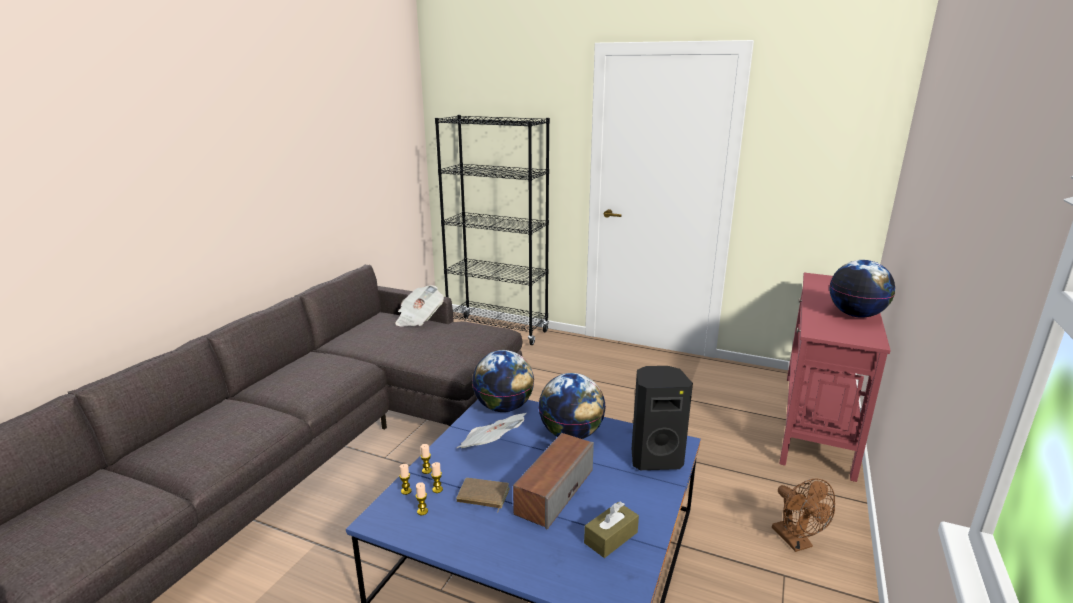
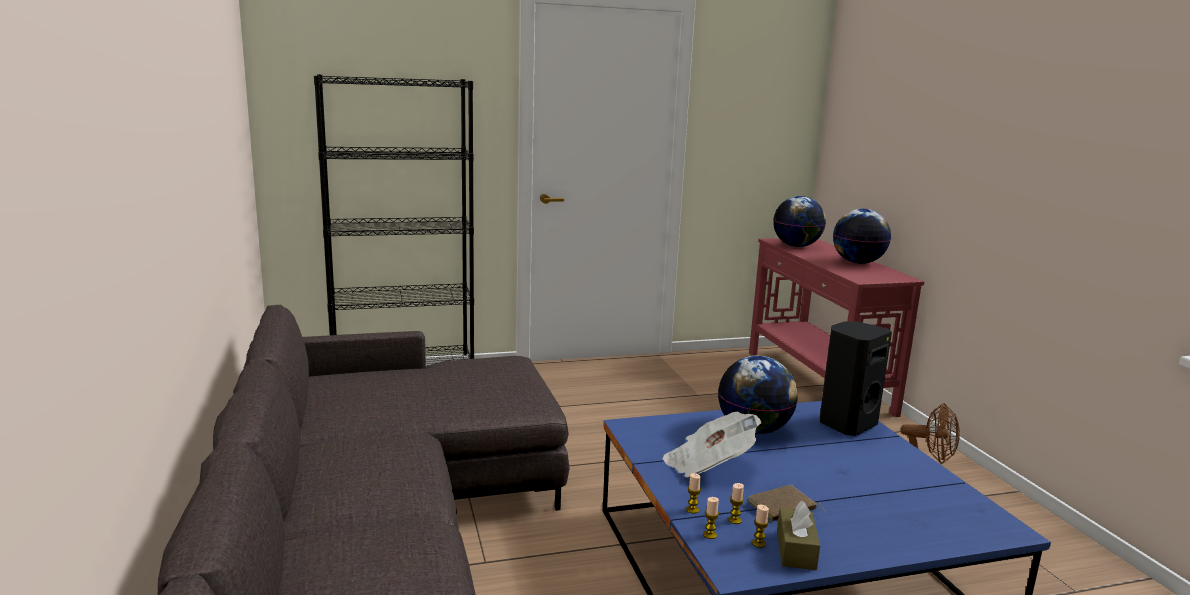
camera: 40 degrees left, 5 degrees down
newspaper [395,285,444,327] -> none
globe [472,350,534,412] -> globe moved to [773,196,826,247]
speaker [513,433,594,529] -> none
brown tissue box [584,501,639,558] -> brown tissue box moved to [777,500,820,570]

